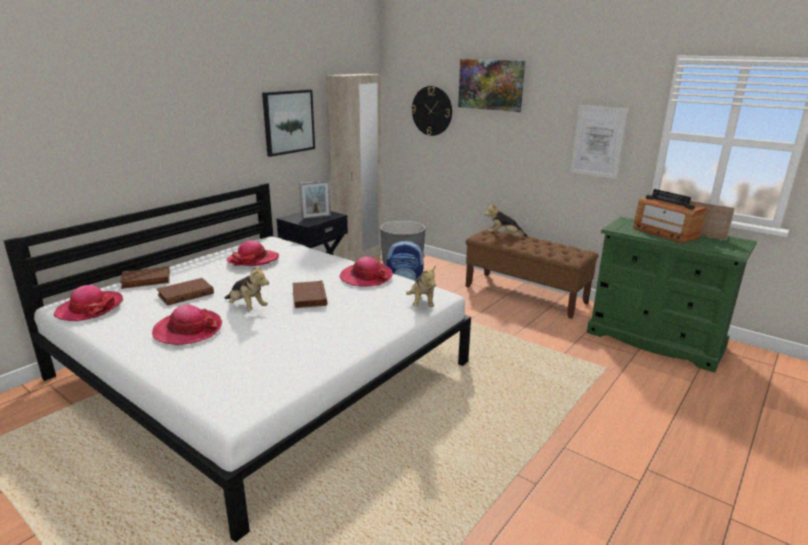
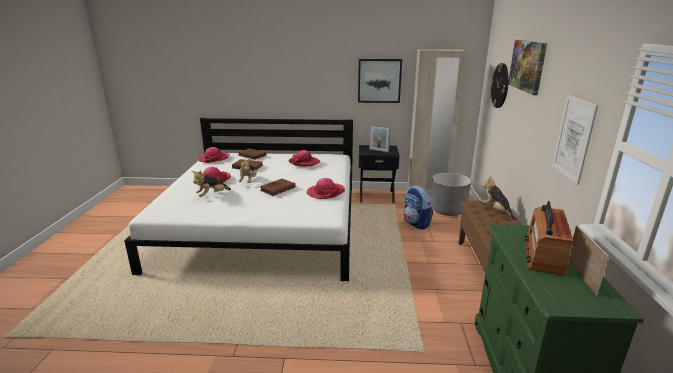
camera: 55 degrees right, 0 degrees up
plush toy [406,266,436,307] -> plush toy moved to [192,171,231,197]

